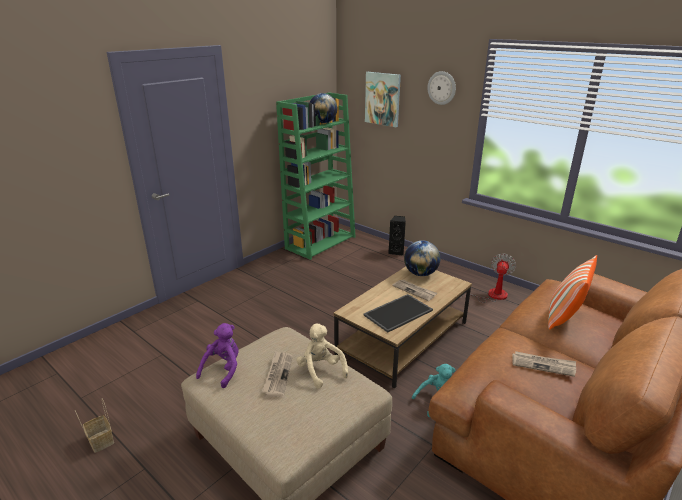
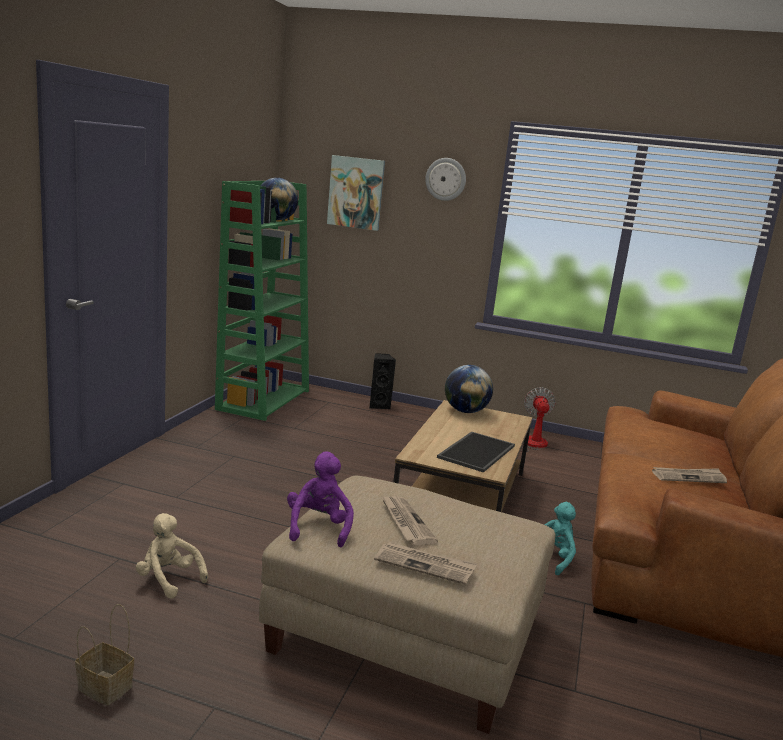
camera: 25 degrees left, 10 degrees down
beige plush toy [296,324,348,389] -> beige plush toy moved to [136,513,208,599]
newspaper [392,280,437,301] -> newspaper moved to [374,542,477,585]
pillow [548,255,597,330] -> none

